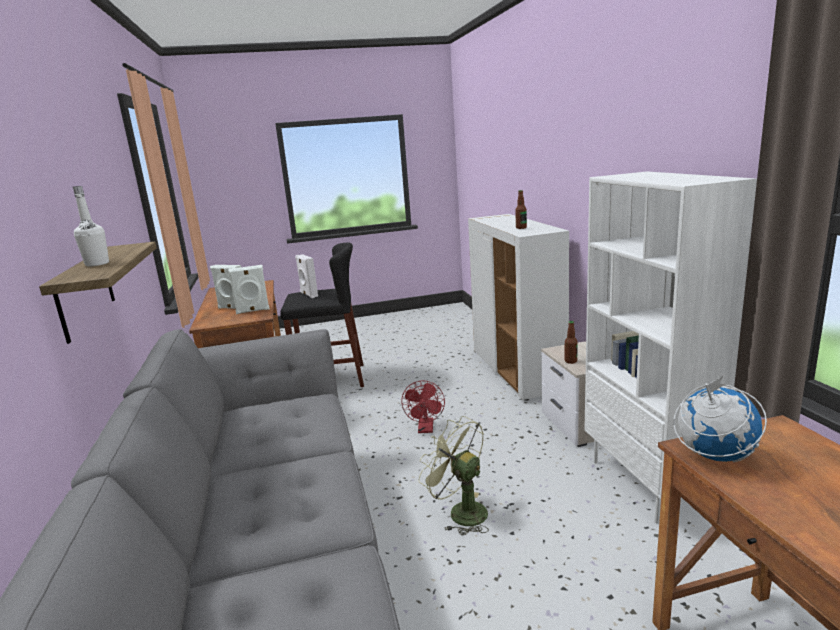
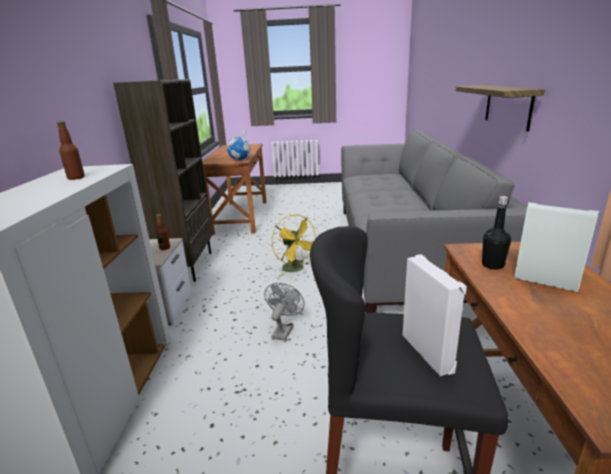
camera: 165 degrees left, 5 degrees up
white bottle [73,186,109,266] -> none
white speaker [228,265,270,314] -> black bottle [482,196,511,270]
red fan [401,380,445,433] -> grey fan [264,283,304,341]
green fan [418,416,489,536] -> yellow fan [272,215,318,276]
white bookcase [584,172,757,524] -> brown bookcase [113,79,213,282]

